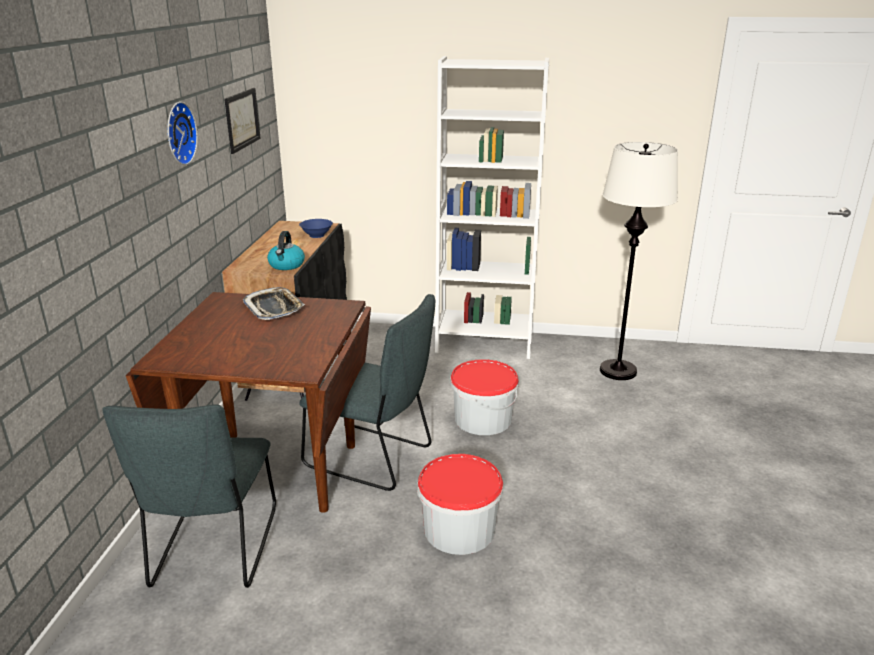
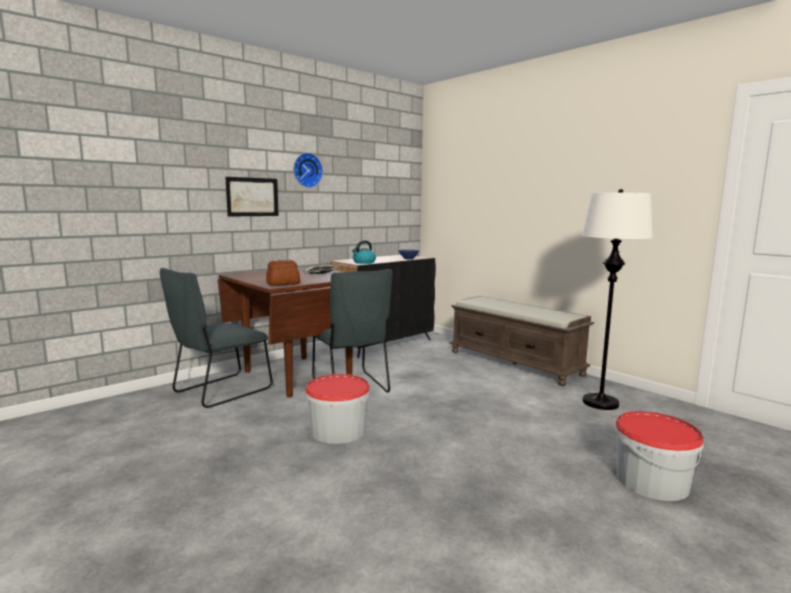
camera: 40 degrees right, 15 degrees down
picture [224,88,261,154] -> picture moved to [225,177,279,217]
white bookcase [435,56,549,359] -> brown bench [450,296,594,386]
bucket [450,359,519,435] -> bucket moved to [615,411,704,501]
none -> bread [266,260,300,286]

